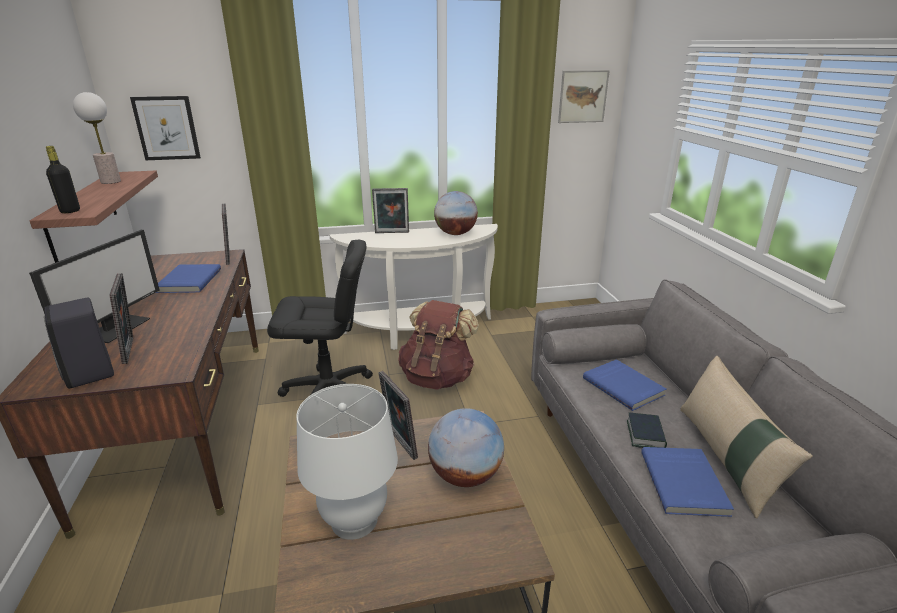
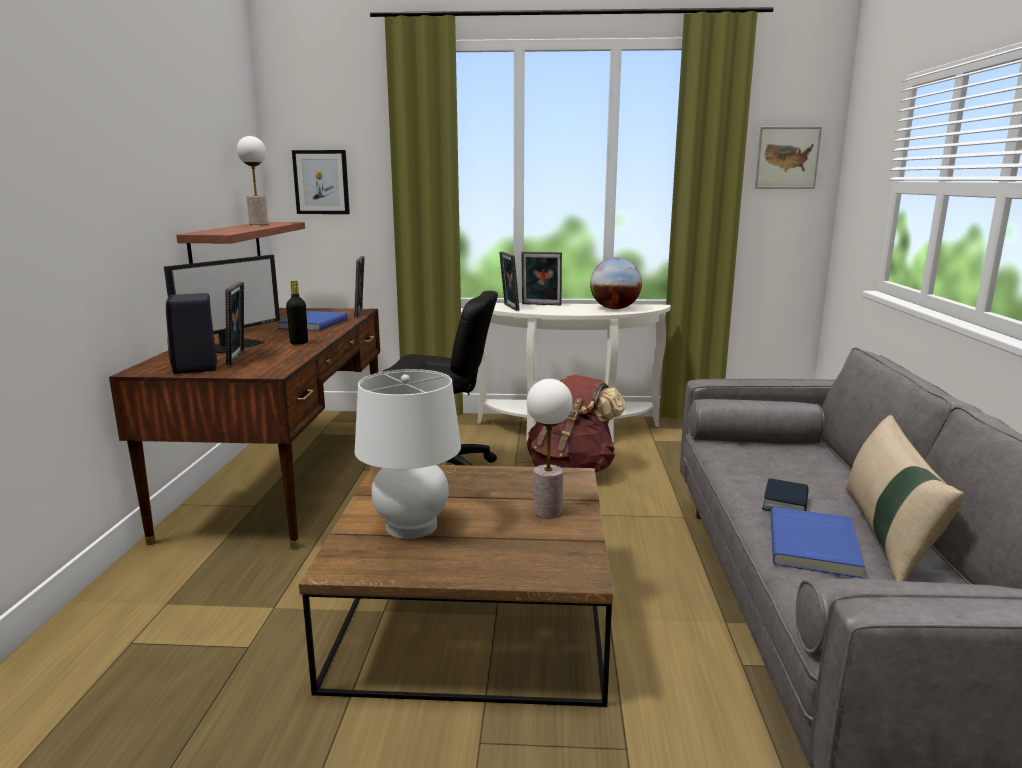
camera: 15 degrees right, 10 degrees down
black bottle [46,146,80,213] -> black bottle moved to [286,280,308,345]
picture frame [378,371,418,460] -> picture frame moved to [499,251,520,311]
globe [428,408,504,487] -> table lamp [527,379,573,518]
blue book [583,359,667,411] -> none

